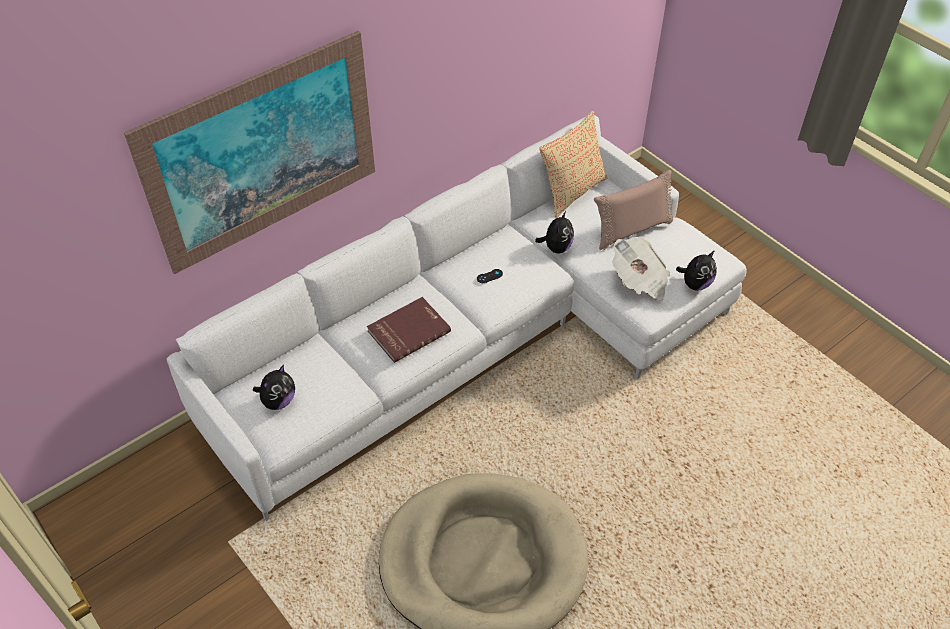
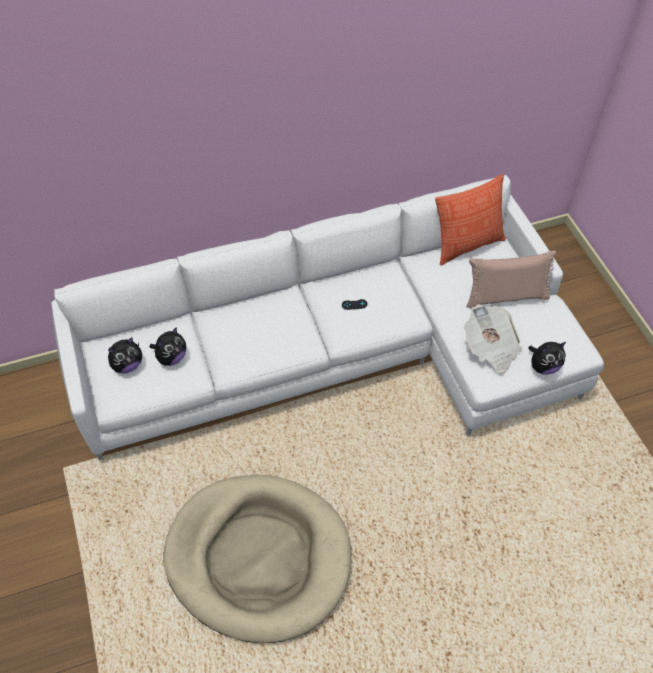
camera: 20 degrees right, 5 degrees up
picture [124,31,375,274] -> none
red book [367,297,451,363] -> none
plush toy [535,211,574,254] -> plush toy moved to [150,327,186,366]
beige pillow [539,111,607,218] -> orange pillow [435,174,506,266]

